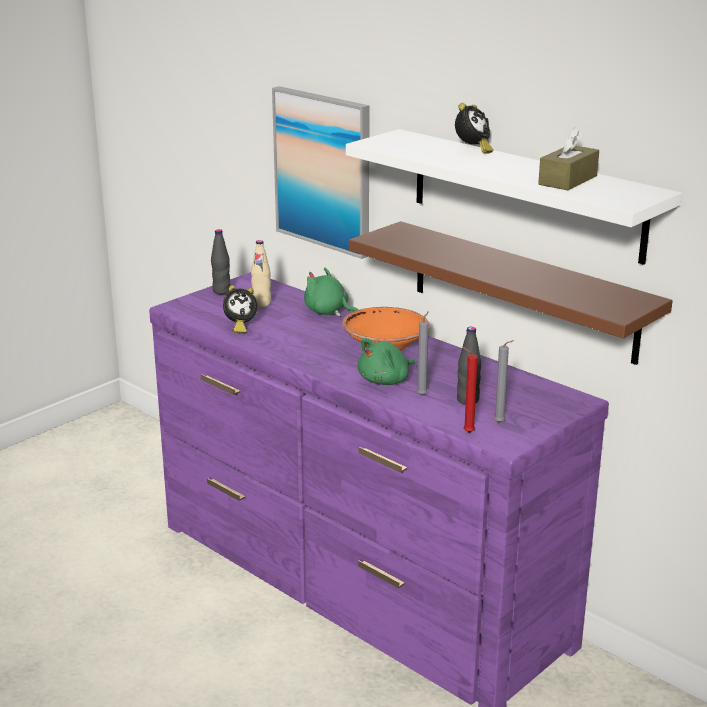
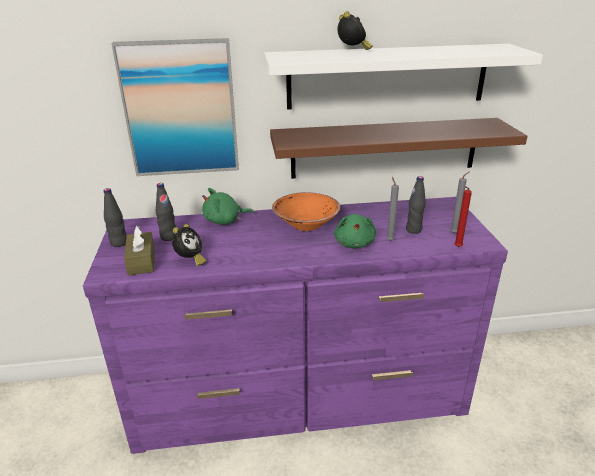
camera: 50 degrees left, 5 degrees up
beige bottle [251,240,271,307] -> black bottle [156,183,176,241]
brown tissue box [538,127,599,190] -> brown tissue box moved to [124,226,155,276]

